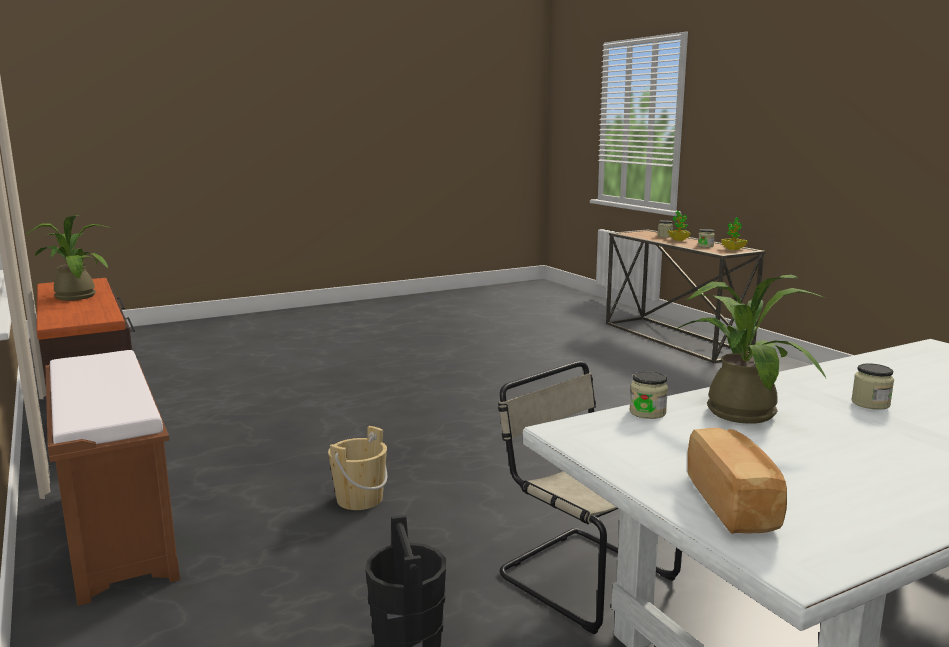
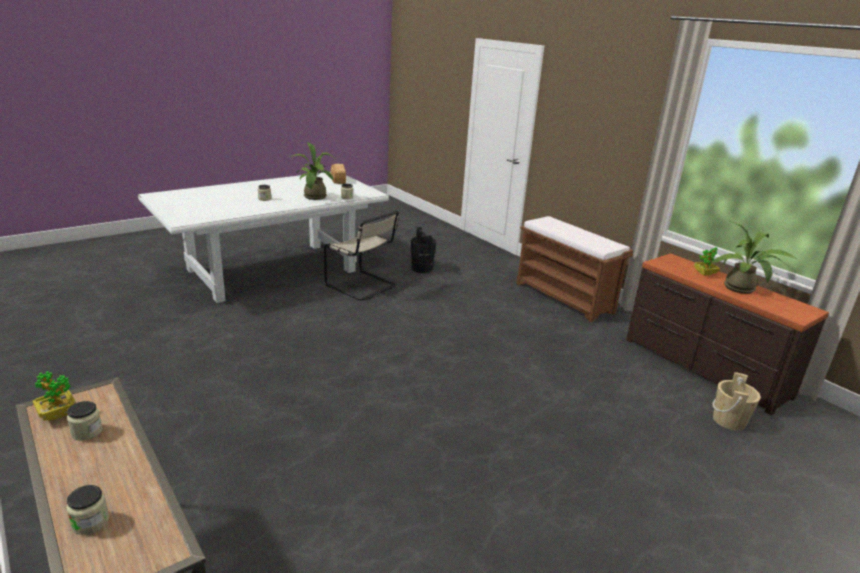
camera: 170 degrees right, 10 degrees up
beige bucket [328,426,387,510] -> beige bucket moved to [712,372,761,430]
potted plant [668,210,691,241] -> potted plant moved to [694,247,720,276]

